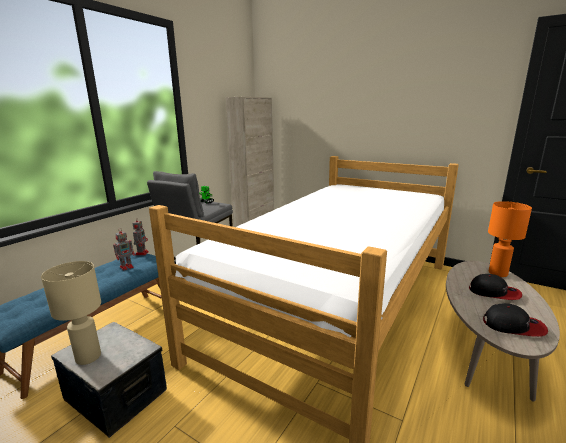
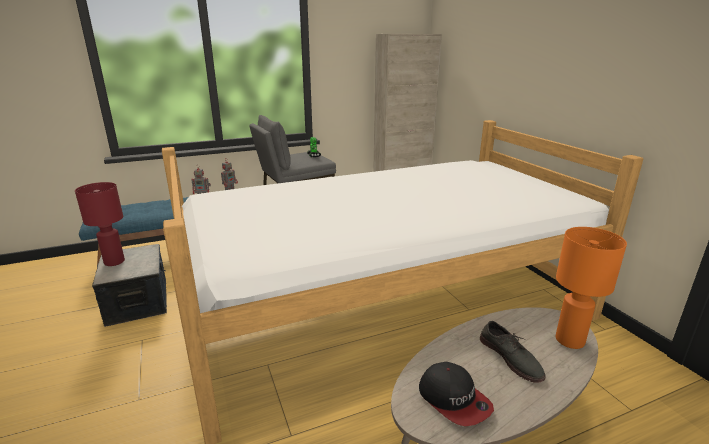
camera: 35 degrees right, 5 degrees up
beige table lamp [41,261,101,365] -> red table lamp [75,182,125,266]
cap [469,274,522,300] -> grey shoe [480,321,546,383]

